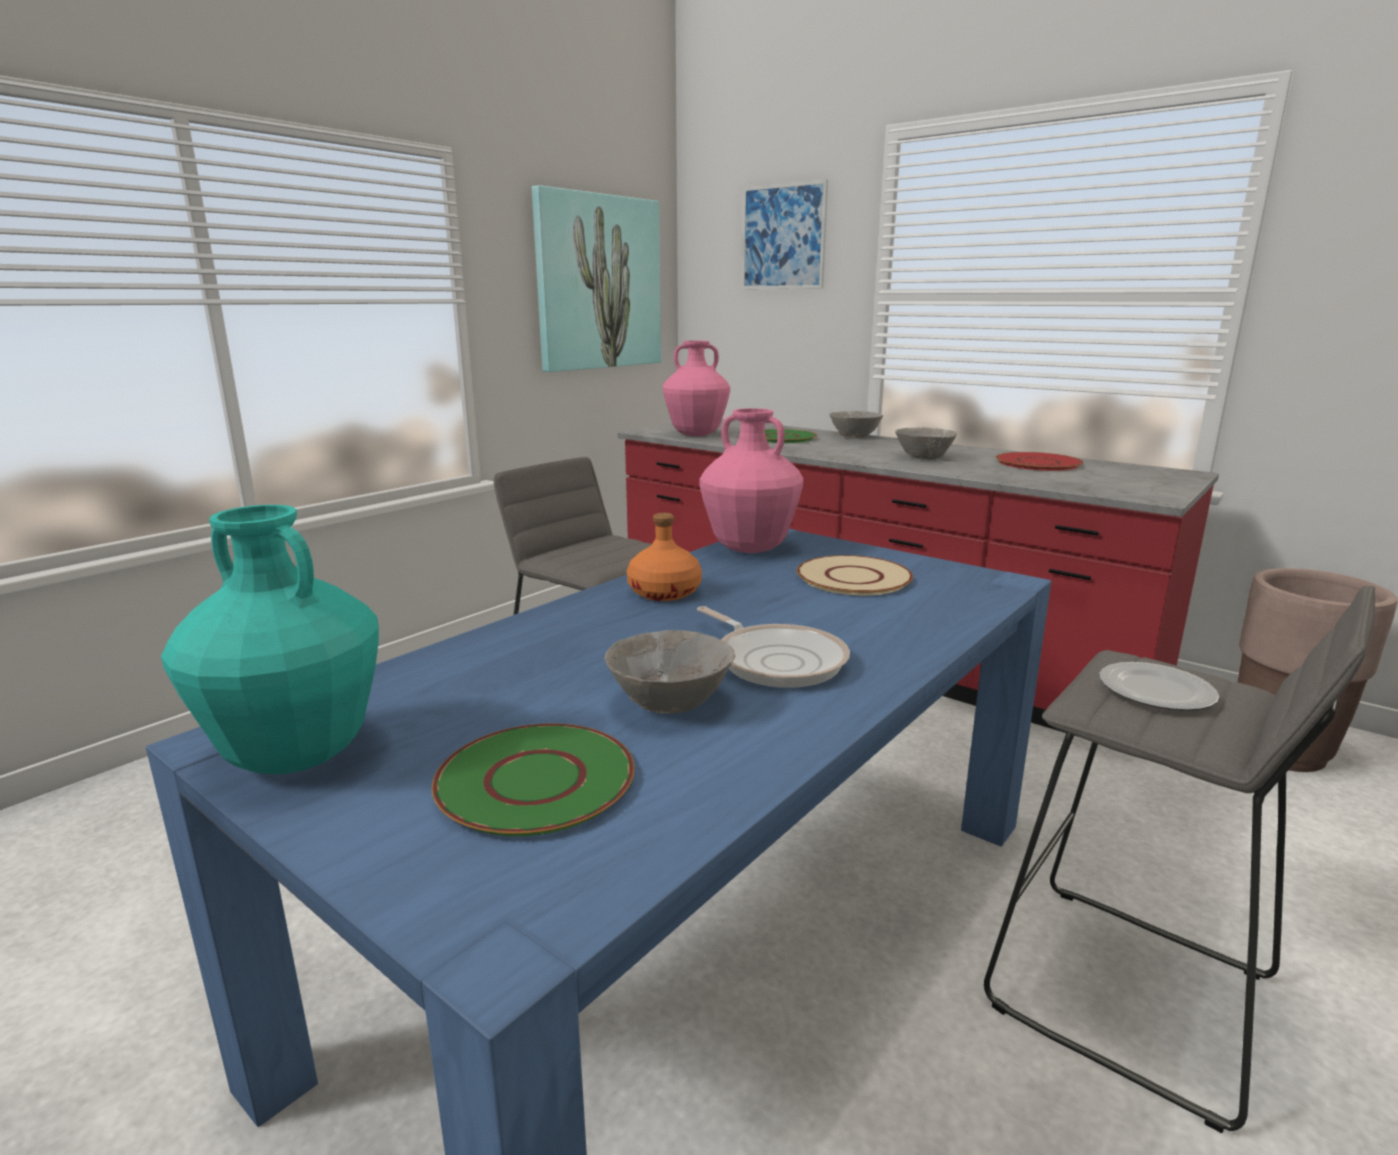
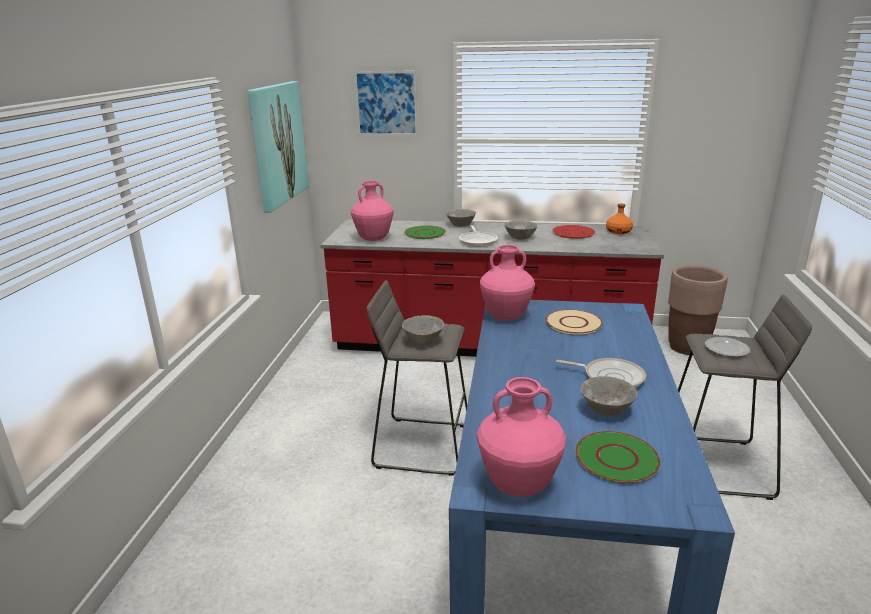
camera: 30 degrees left, 5 degrees up
turquoise vase [161,505,379,774] -> pink vase [477,377,566,497]
orange bottle [627,513,702,601] -> orange bottle moved to [606,203,633,234]
none -> grey bowl [402,315,444,345]
none -> frying pan [459,225,498,247]

